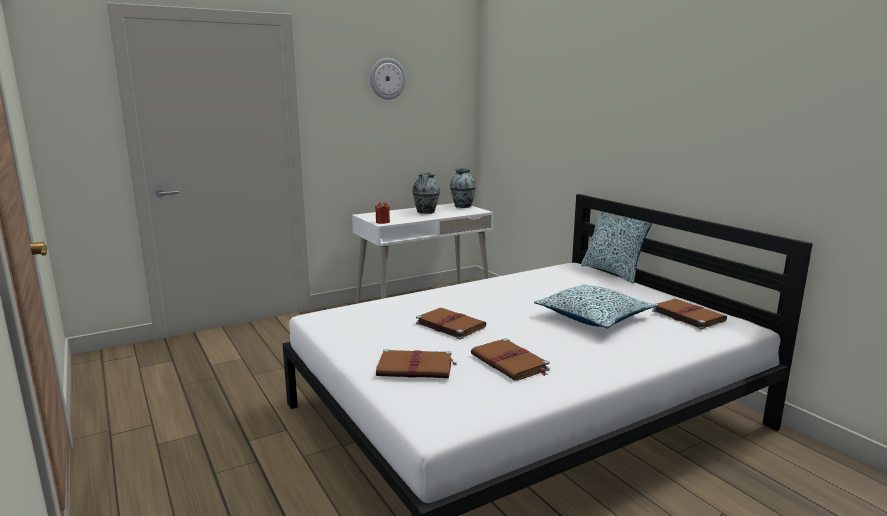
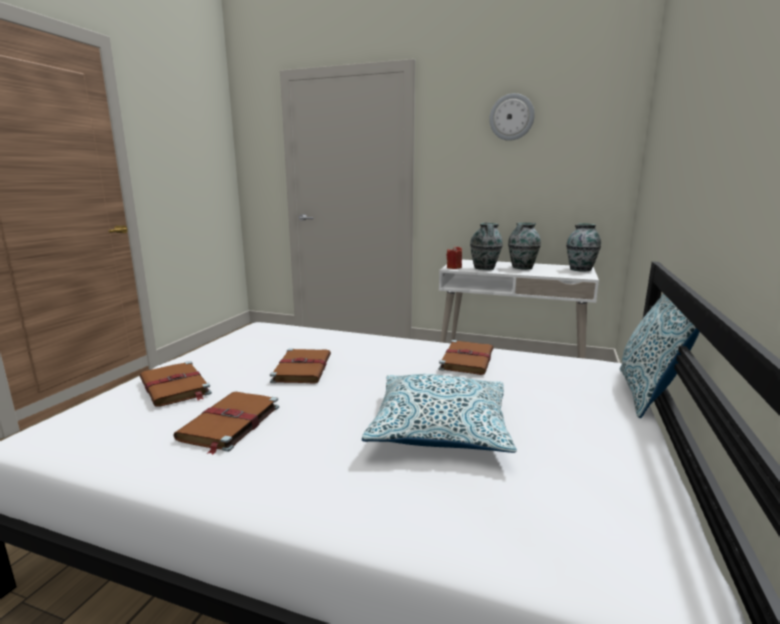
camera: 50 degrees right, 0 degrees up
brown book [652,299,727,330] -> brown book moved to [439,340,493,375]
none -> vase [470,222,503,270]

